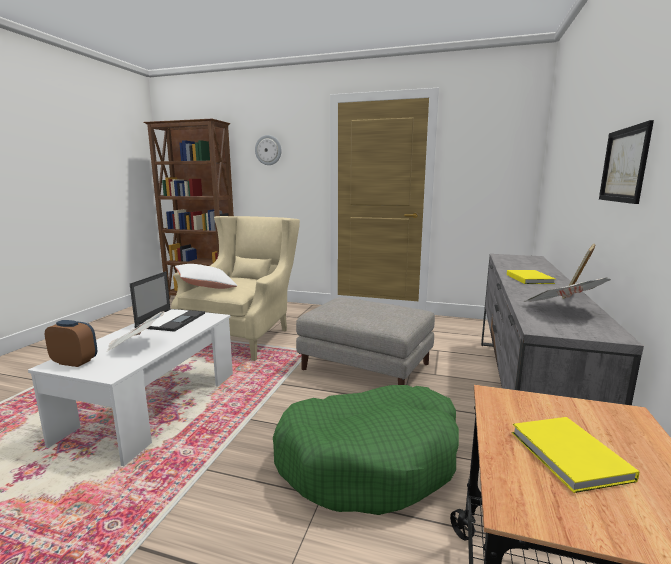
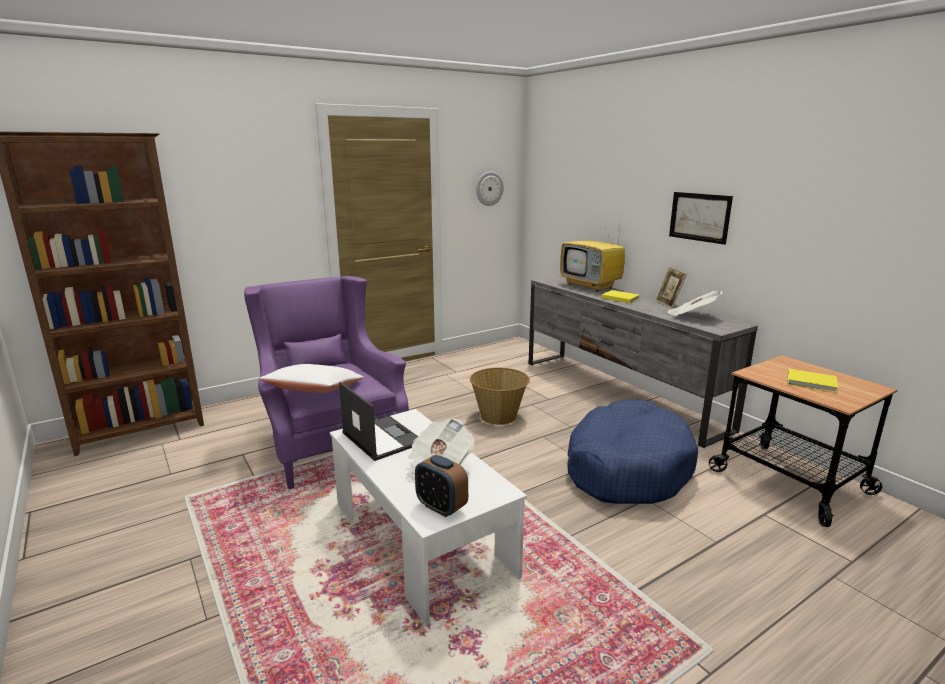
camera: 50 degrees left, 5 degrees up
alarm clock [45,320,97,367] -> alarm clock turned 105 degrees counterclockwise [415,455,468,517]
beige armchair [171,216,300,361] -> purple armchair [244,276,409,489]
wall clock [255,135,281,165] -> wall clock moved to [476,171,504,206]
green dog bed [273,385,459,515] -> blue dog bed [567,400,698,504]
grey ottoman [296,297,435,385] -> basket [470,368,530,425]
none -> television [560,218,625,291]

